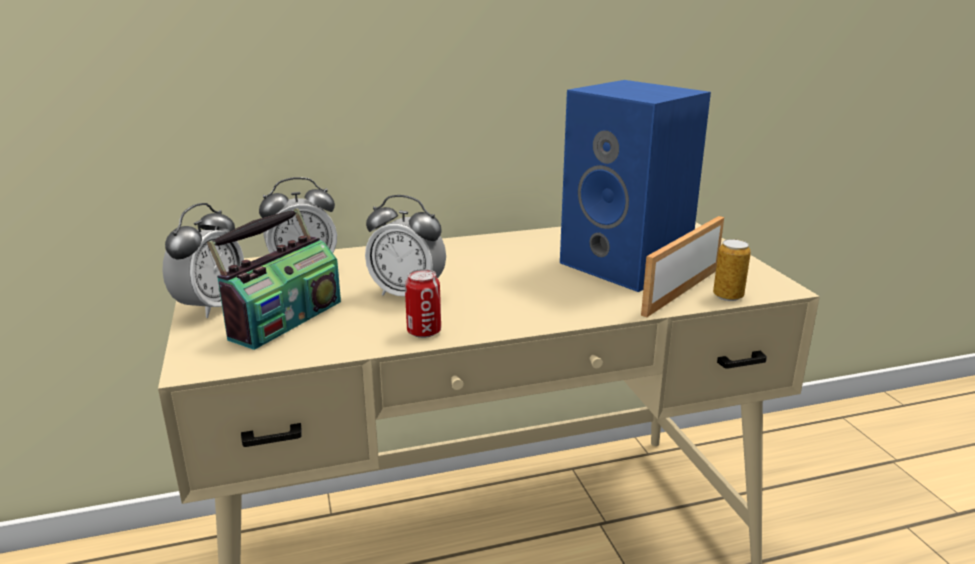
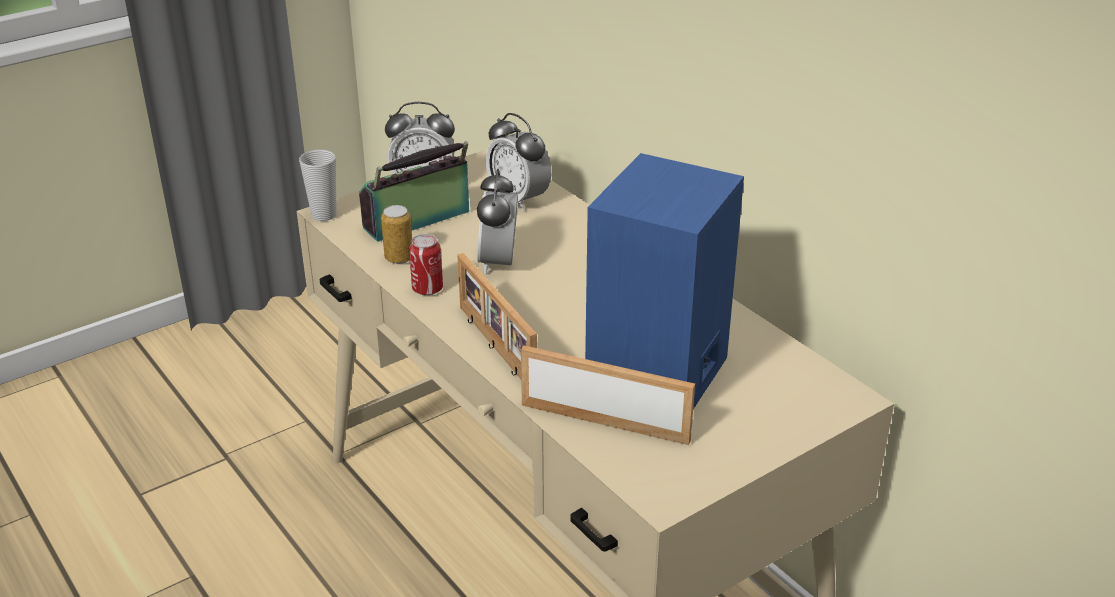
camera: 70 degrees right, 10 degrees up
radio [207,208,341,350] -> radio turned 135 degrees clockwise [359,141,469,242]
can [713,239,751,301] -> can moved to [381,205,412,264]
none -> cup [299,149,337,221]
none -> picture frame [457,253,537,379]

